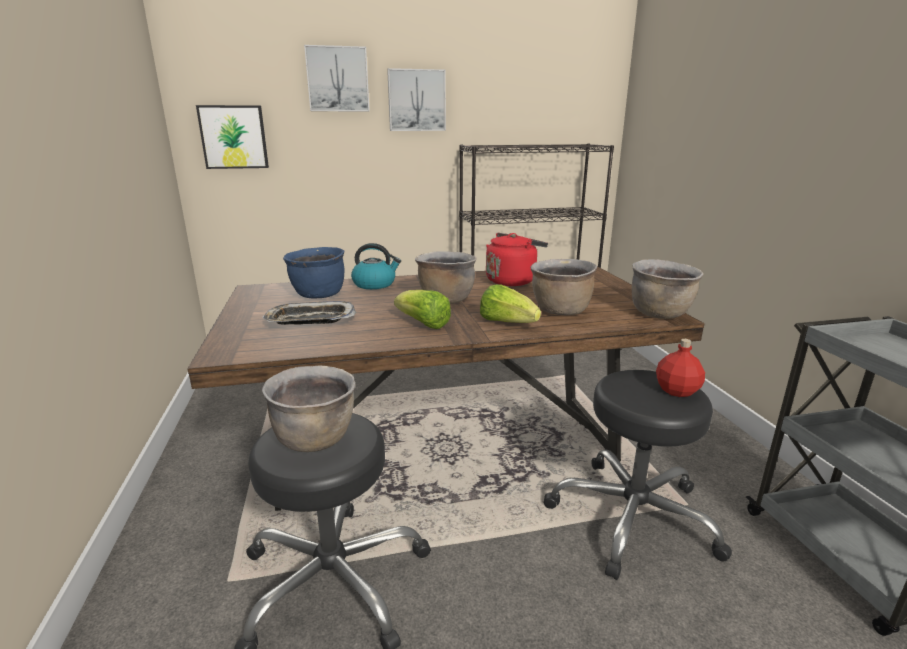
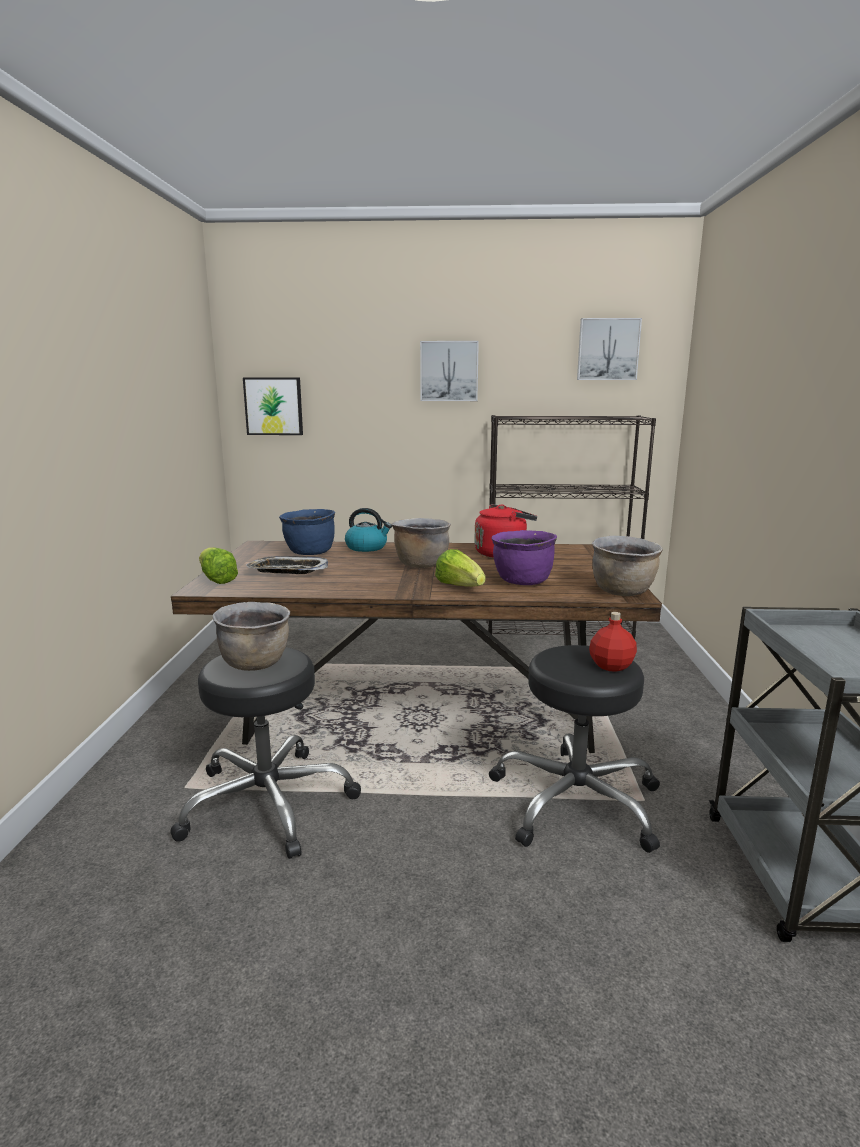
camera: 15 degrees right, 5 degrees down
picture [304,45,370,112] -> picture moved to [577,318,642,380]
lettuce [394,290,451,329] -> lettuce moved to [199,547,238,584]
brown cooking pot [530,259,598,315] -> purple cooking pot [491,530,557,585]

